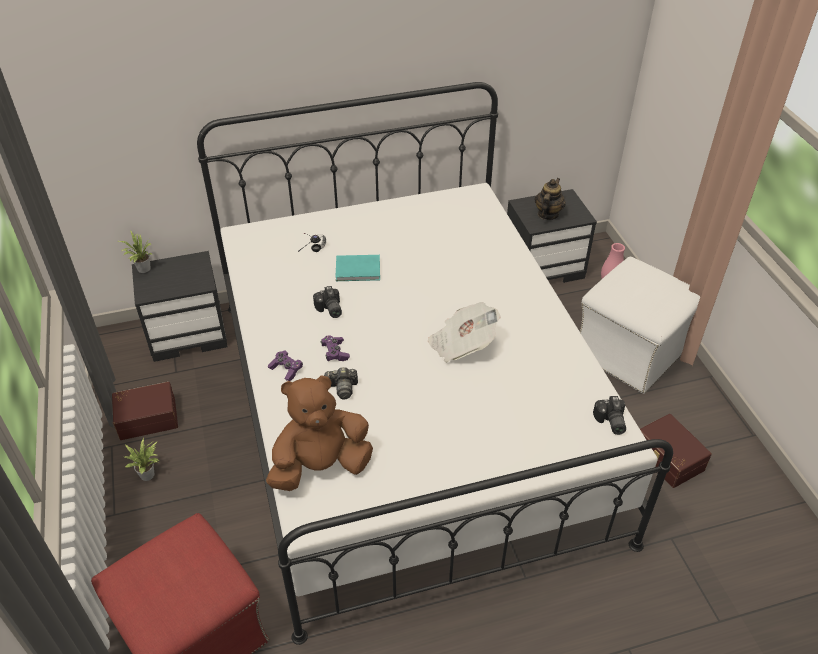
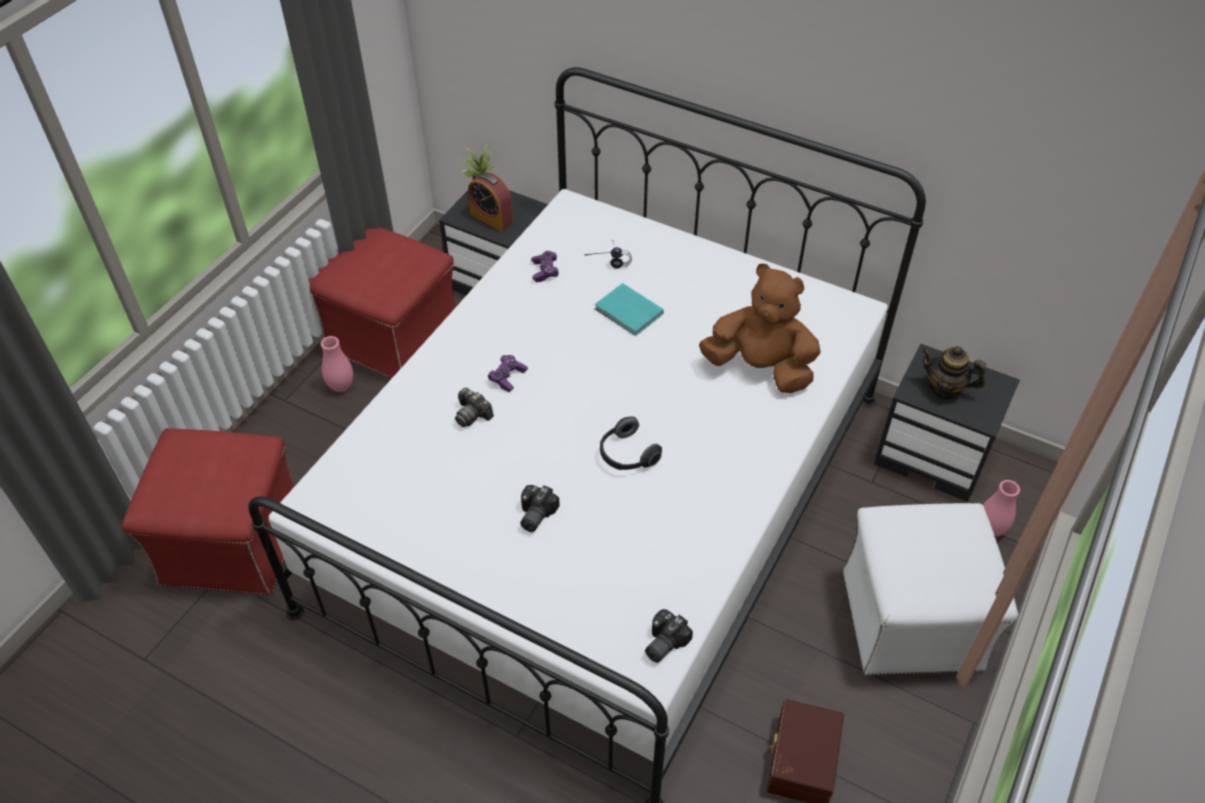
camera: 45 degrees right, 5 degrees up
brown storage box [112,382,178,440] -> red ottoman [308,227,456,379]
potted plant [125,438,159,481] -> pink vase [321,336,353,392]
brown plush toy [266,375,373,491] -> brown plush toy moved to [699,264,821,393]
purple game controller [268,350,303,381] -> purple game controller moved to [531,251,559,282]
camera [313,286,342,318] -> camera moved to [520,485,560,532]
newspaper [428,302,501,363] -> headphones [600,417,662,470]
teapot [535,178,566,220] -> teapot turned 135 degrees counterclockwise [922,346,987,400]
none -> alarm clock [468,172,513,231]

